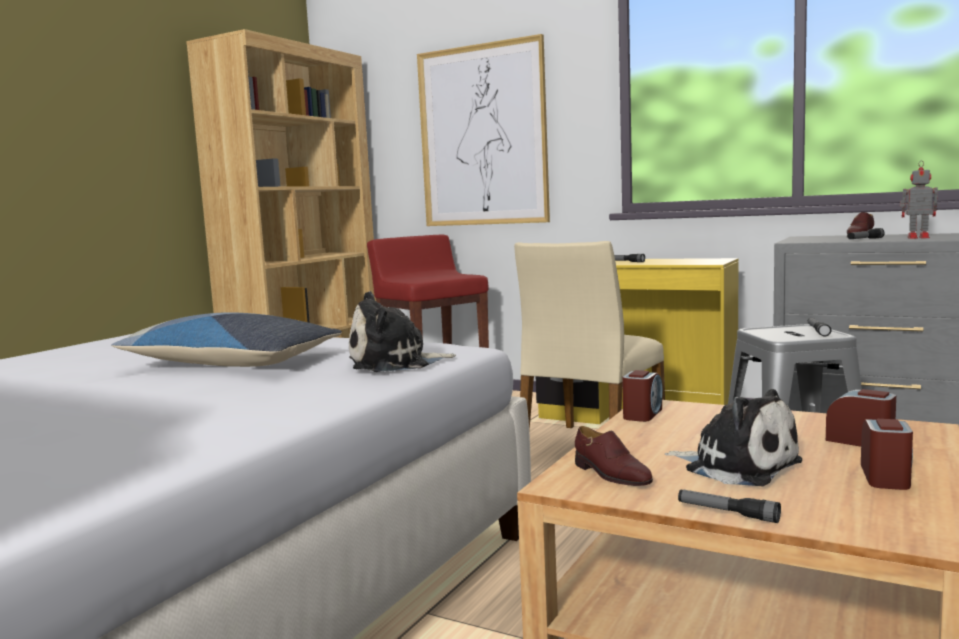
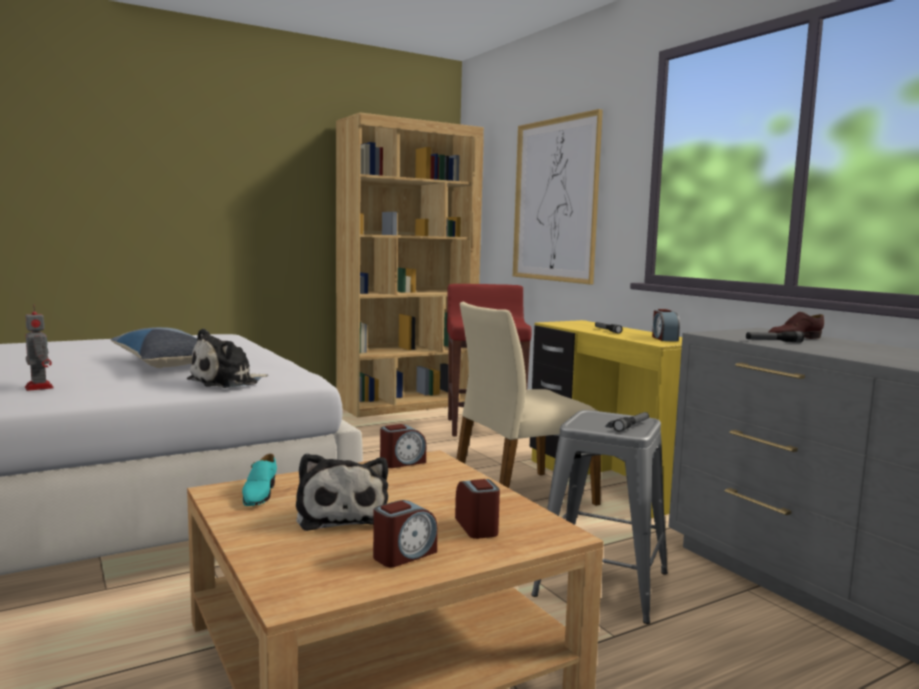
camera: 30 degrees right, 0 degrees up
plush toy [349,291,456,372] -> plush toy turned 60 degrees counterclockwise [187,329,268,388]
brown shoe [575,426,653,486] -> turquoise shoe [242,454,277,506]
flashlight [678,490,781,523] -> none
toy robot [900,160,938,239] -> toy robot moved to [25,304,54,391]
none -> alarm clock [652,309,680,341]

